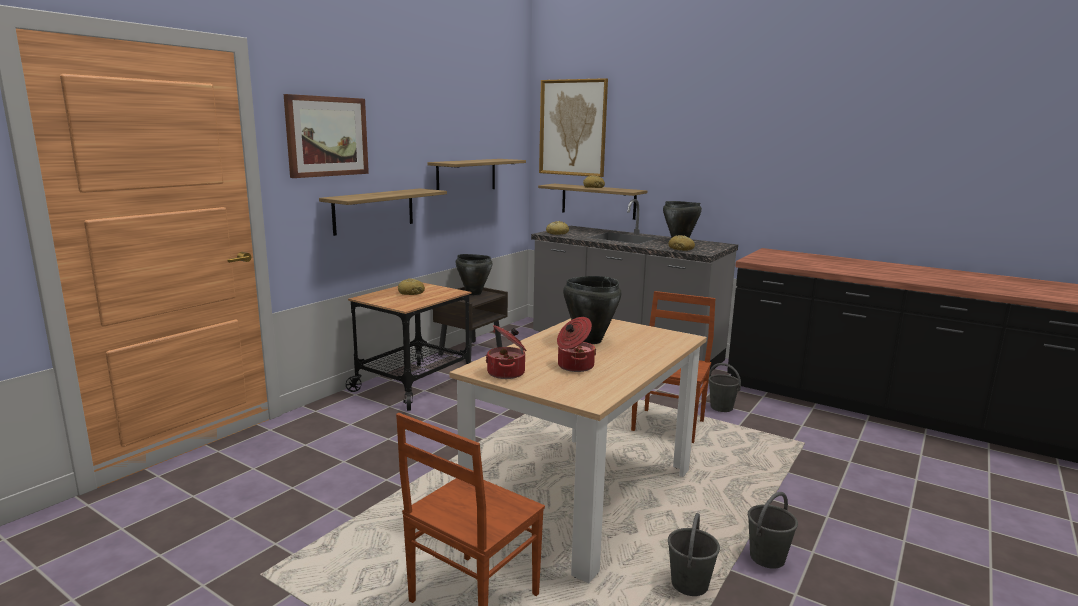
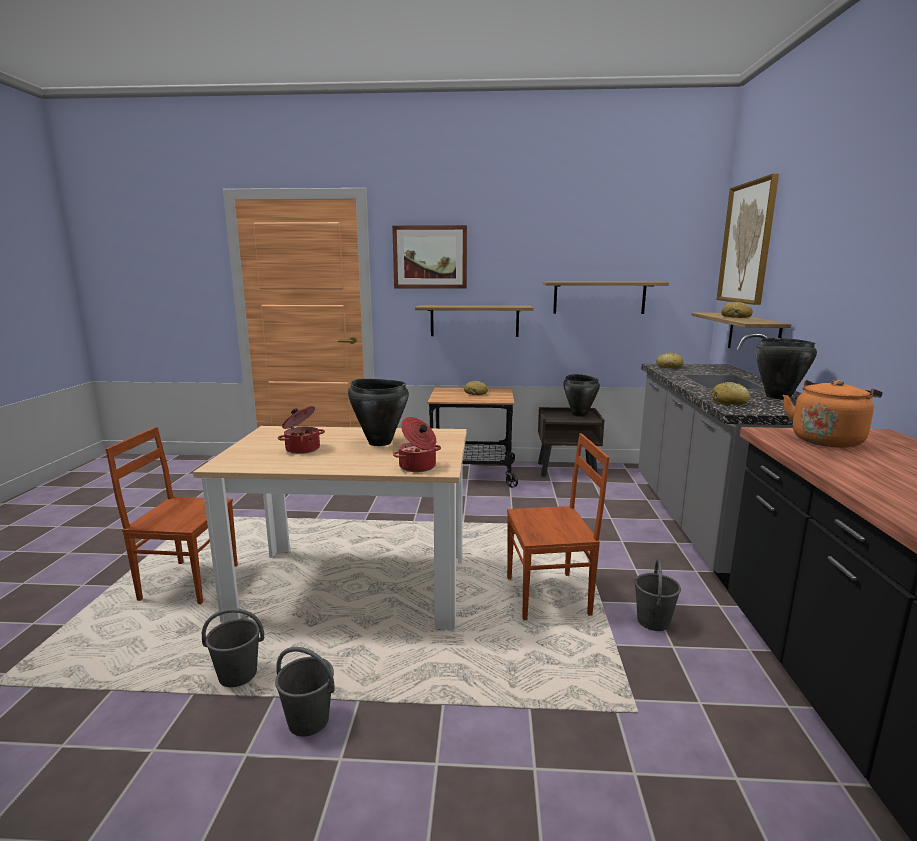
camera: 60 degrees right, 0 degrees up
cooking pot [486,325,527,379] -> cooking pot moved to [393,417,441,472]
none -> orange kettle [783,380,882,448]

